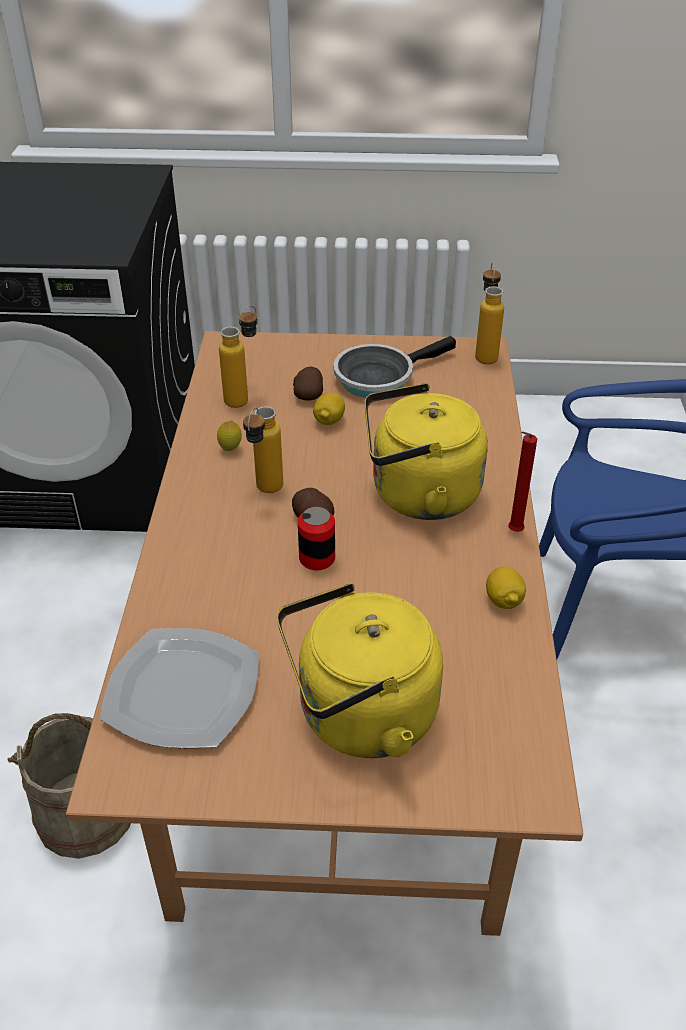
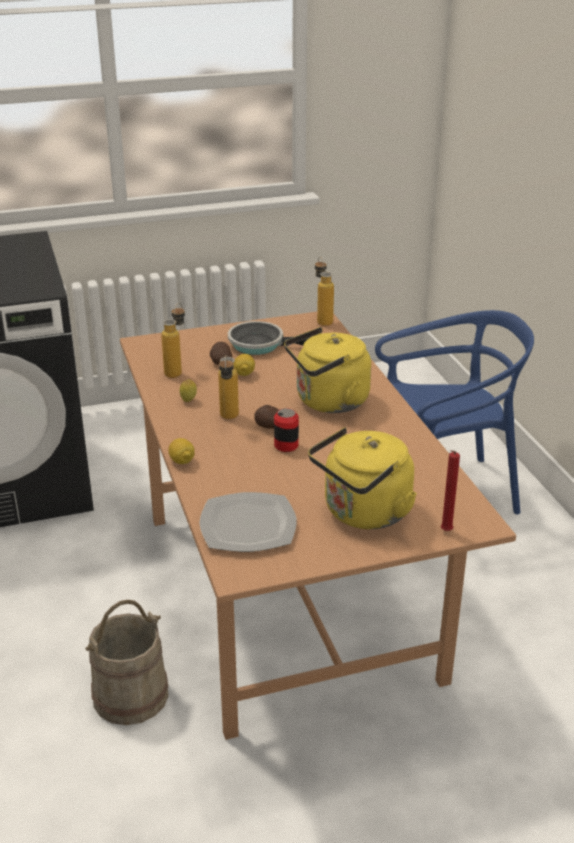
camera: 20 degrees left, 10 degrees down
frying pan [334,336,456,398] -> frying pan turned 60 degrees clockwise [228,321,310,355]
lemon [486,566,526,609] -> lemon moved to [168,438,195,464]
red candle [508,431,537,532] -> red candle moved to [441,450,460,531]

